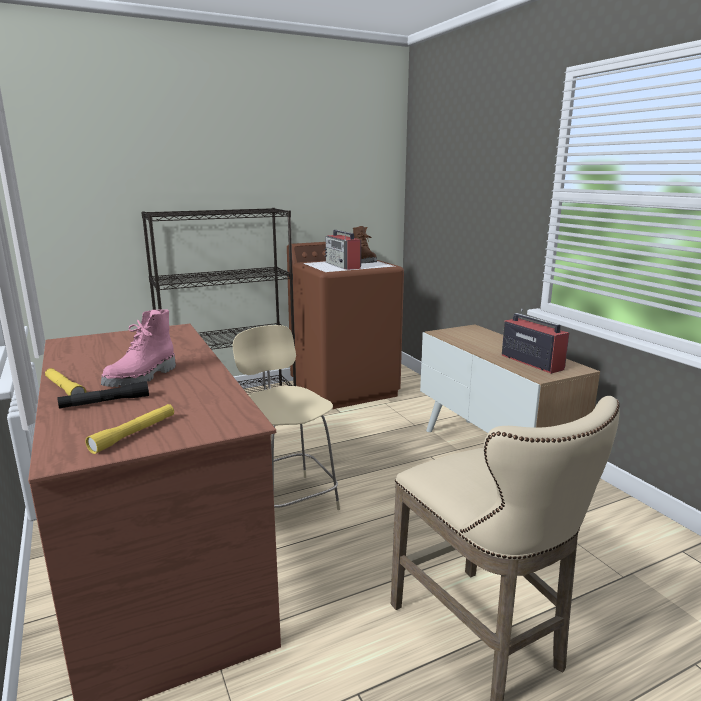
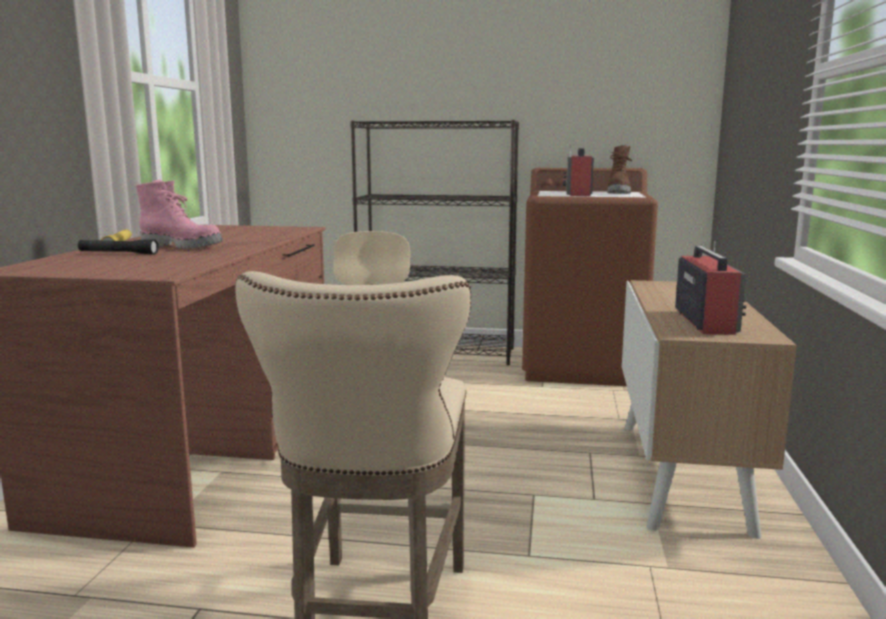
camera: 35 degrees right, 5 degrees down
yellow flashlight [85,404,174,454] -> none
pink boot [101,309,176,387] -> pink boot turned 135 degrees counterclockwise [136,179,223,249]

